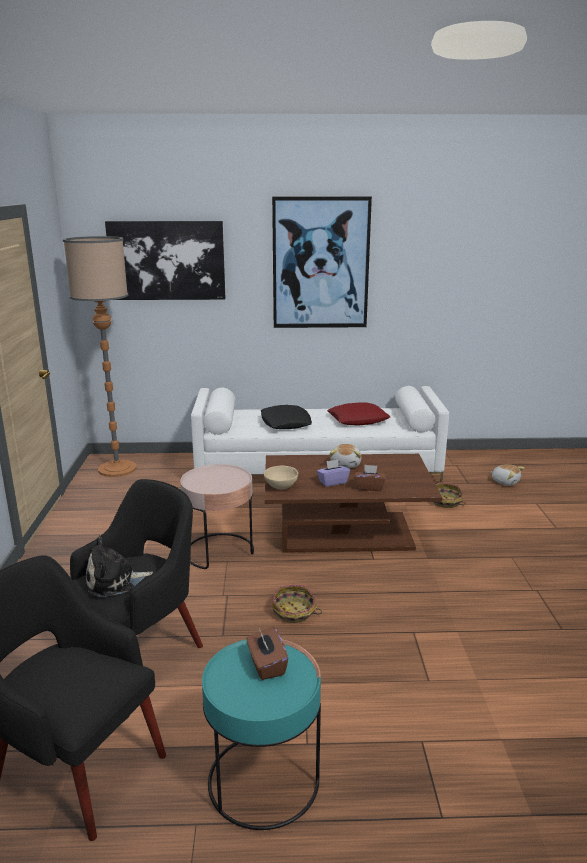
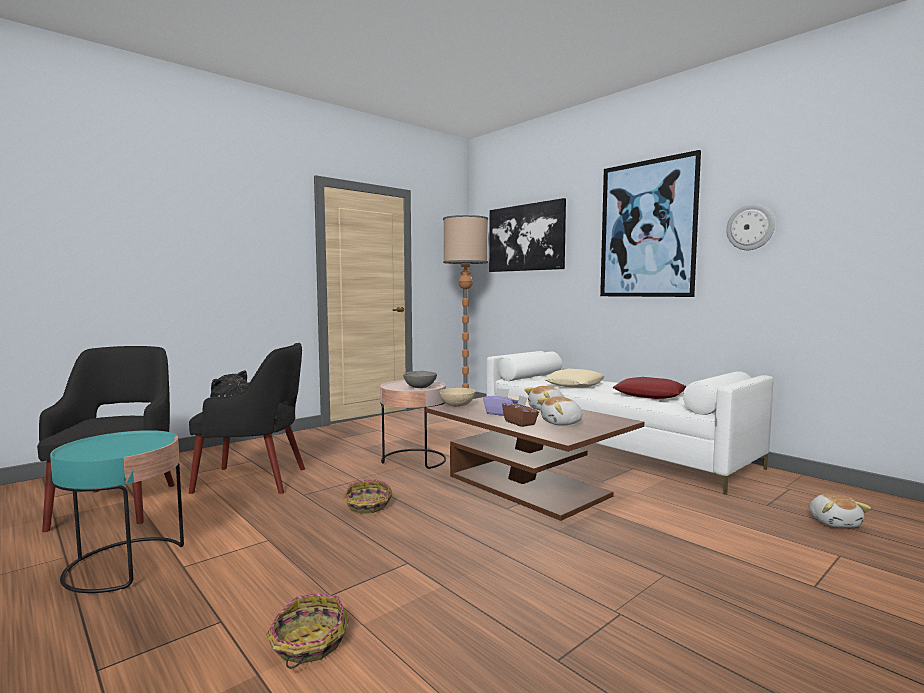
camera: 50 degrees right, 15 degrees down
brown tissue box [246,626,288,680] -> none
black pillow [261,405,312,429] -> beige pillow [544,369,605,388]
basket [433,483,466,508] -> basket moved to [266,593,349,669]
none -> grey bowl [403,371,437,388]
none -> plush toy [537,396,584,426]
none -> wall clock [726,204,775,250]

